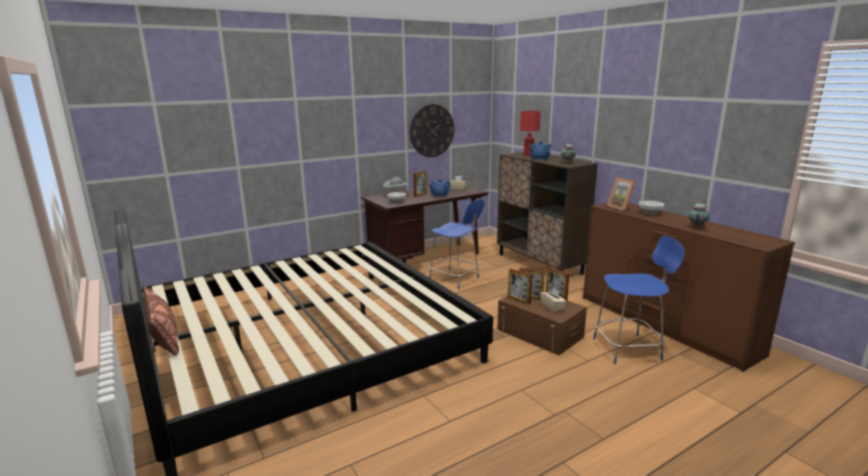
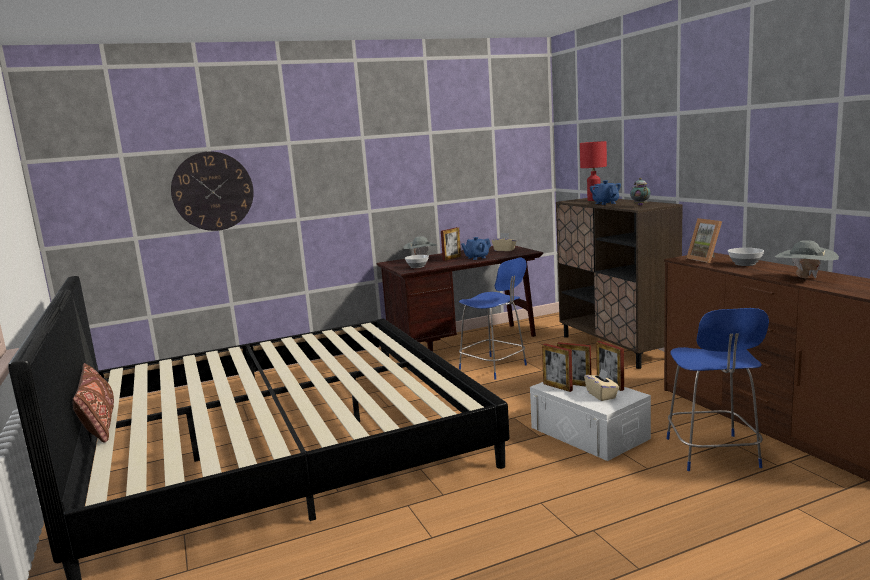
camera: 10 degrees right, 5 degrees down
wall clock [409,104,454,157] -> wall clock moved to [171,152,254,231]
brown storage box [497,296,587,355] -> white storage box [530,382,651,461]
blue chair [593,236,685,364] -> blue chair turned 90 degrees clockwise [666,308,769,471]
teapot [688,201,710,228] -> grey hat [774,240,839,278]

